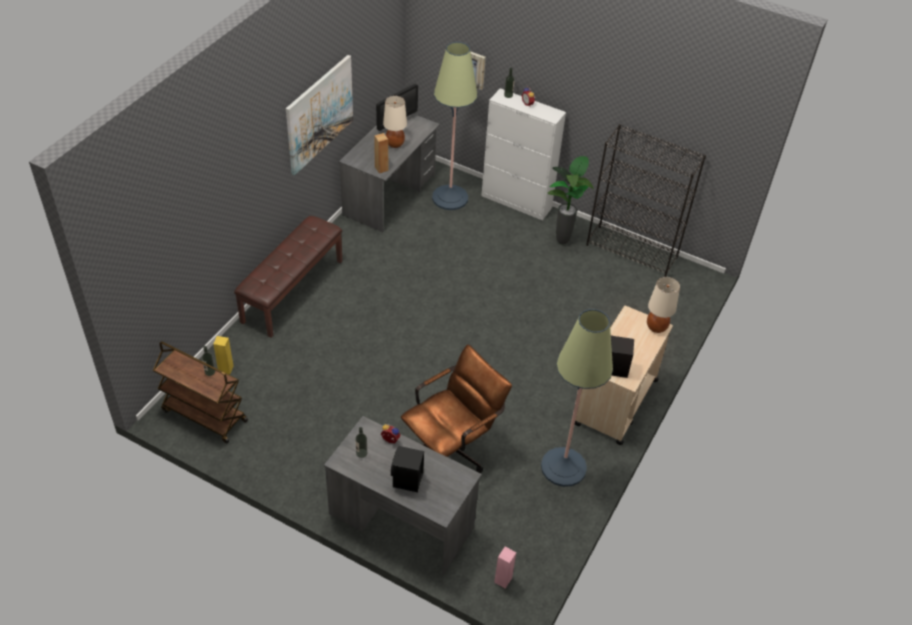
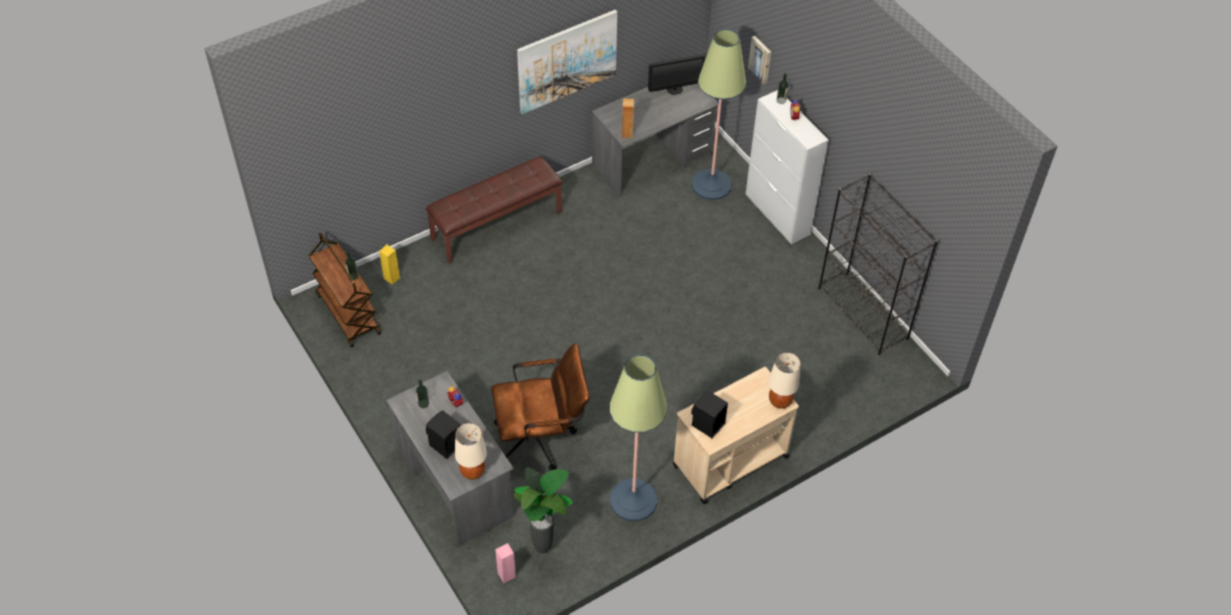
camera: 30 degrees right, 5 degrees up
beige table lamp [383,96,407,148] -> beige table lamp moved to [455,423,487,480]
potted plant [547,156,594,244] -> potted plant moved to [514,467,573,553]

